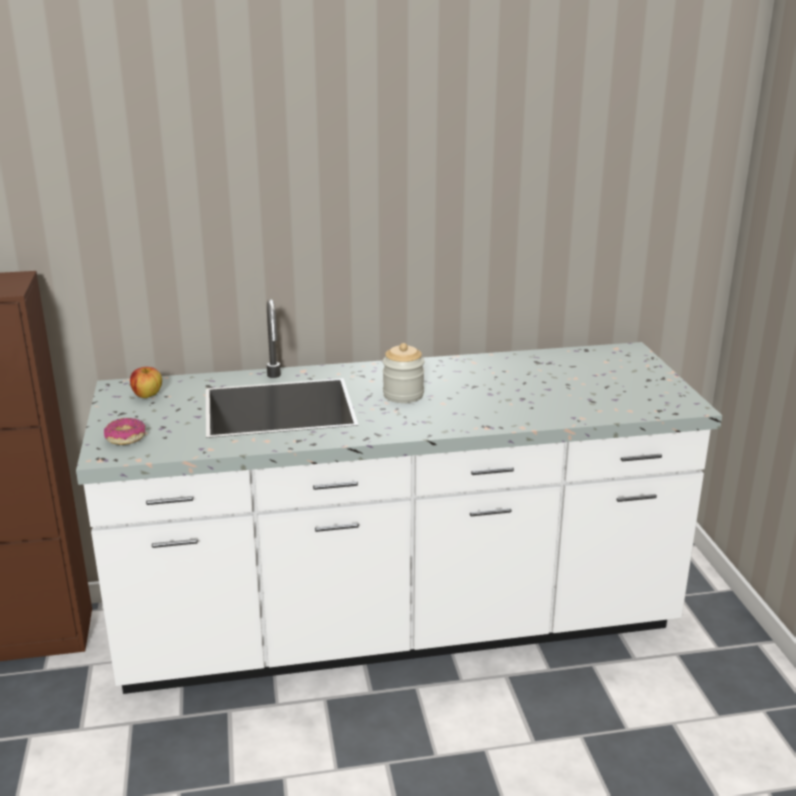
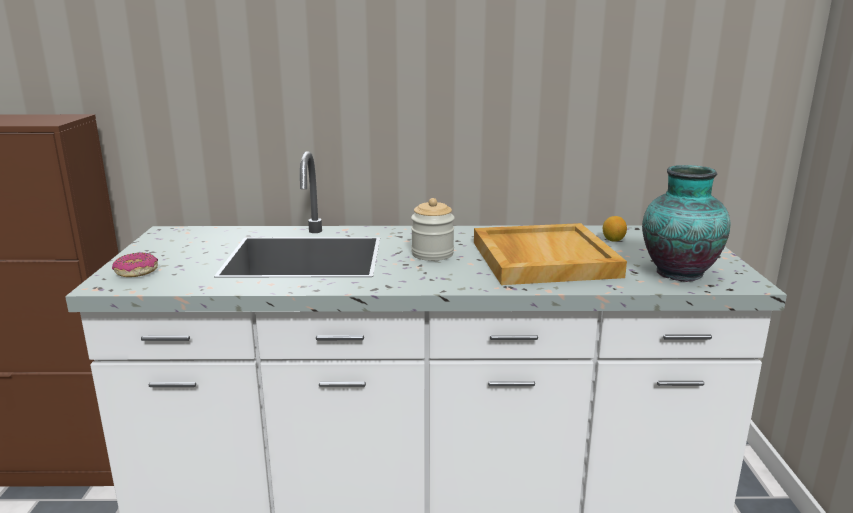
camera: 10 degrees right, 5 degrees down
apple [130,367,162,398] -> none
none -> beige tray [474,223,627,285]
none -> lemon [603,216,627,242]
none -> vase [642,165,731,282]

